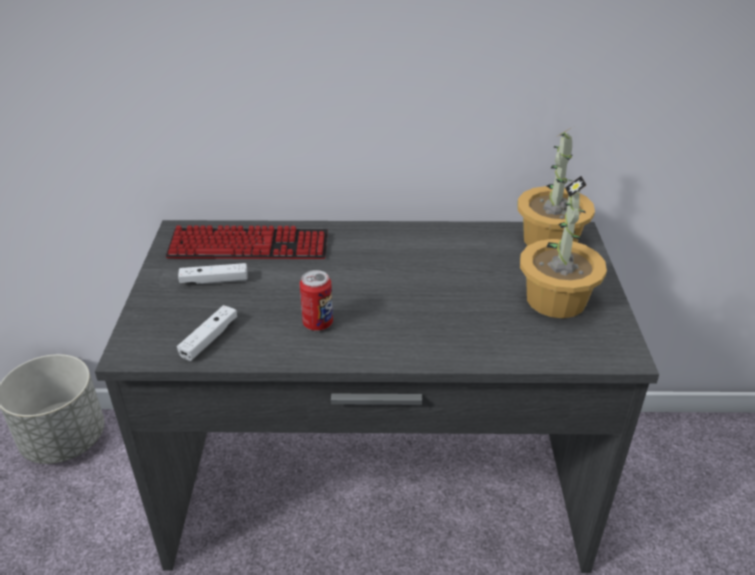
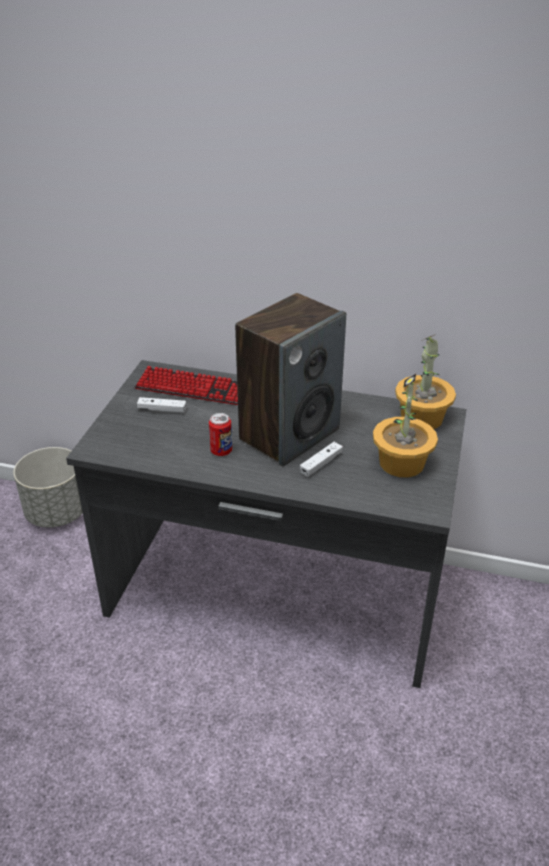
camera: 15 degrees right, 0 degrees up
white game controller [177,305,238,361] -> white game controller moved to [300,442,343,477]
none -> speaker [235,293,346,466]

